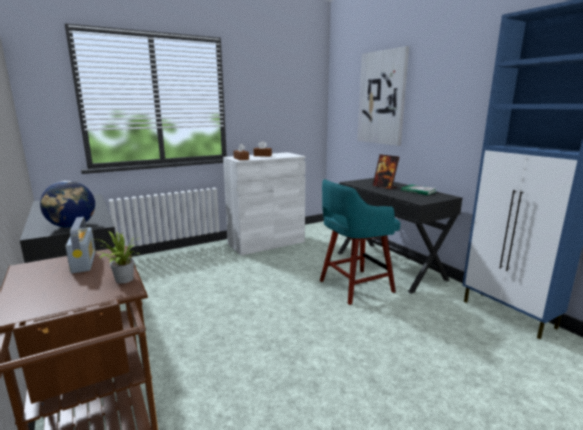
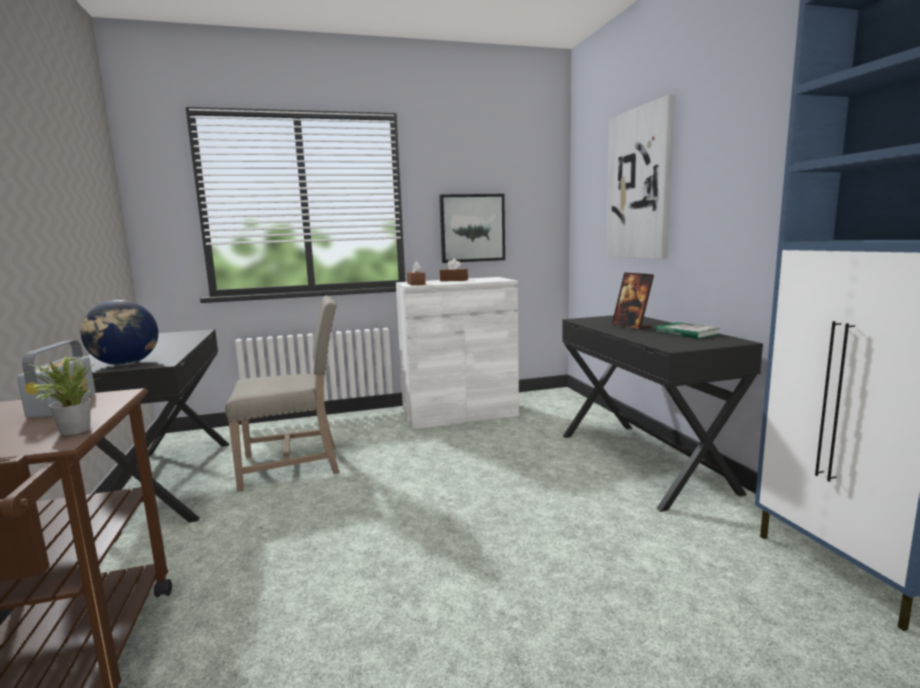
camera: 15 degrees right, 5 degrees down
turquoise stool [320,179,400,305] -> none
none -> beige chair [225,295,340,492]
none -> picture [439,194,505,263]

